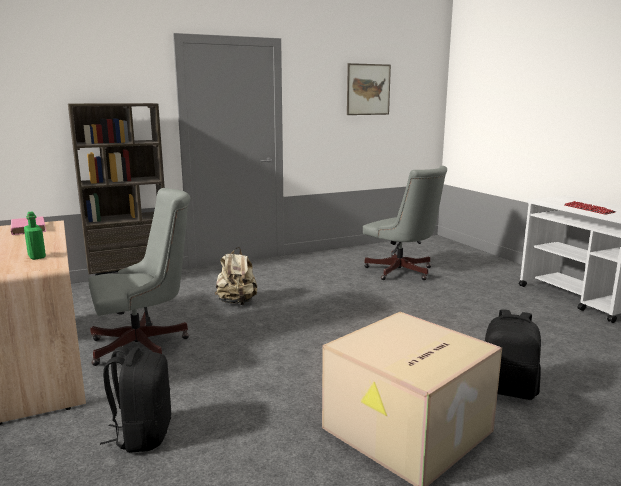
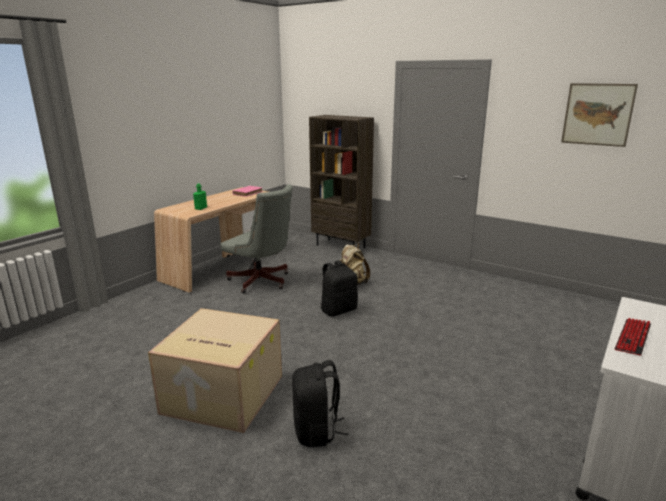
camera: 60 degrees right, 5 degrees up
black backpack [100,347,171,453] -> black backpack moved to [320,260,358,316]
grey office chair [363,166,447,280] -> none

